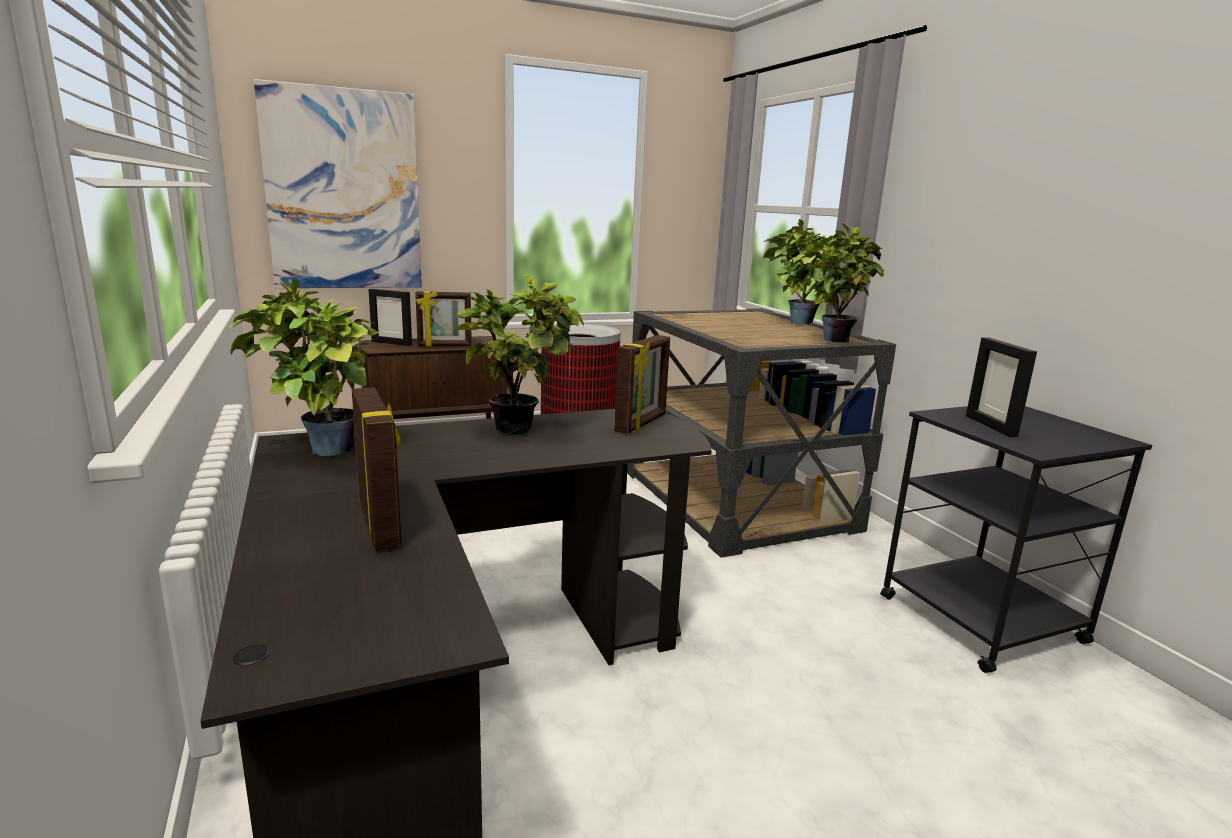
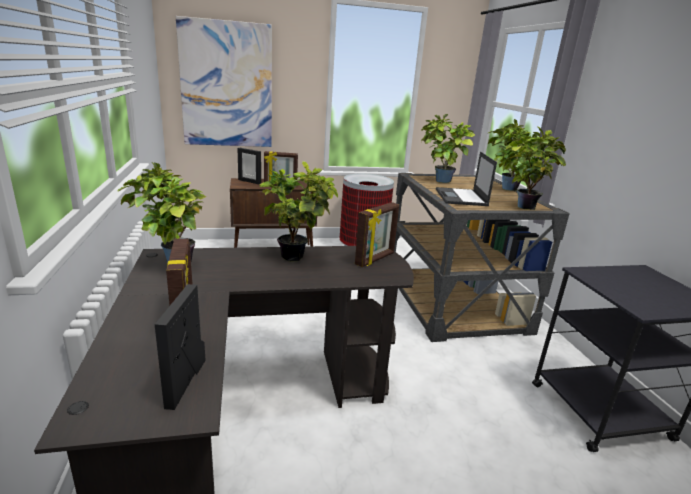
camera: 10 degrees right, 5 degrees up
picture frame [966,337,1037,437] -> picture frame moved to [155,284,206,410]
none -> potted plant [421,114,475,183]
none -> laptop [436,152,497,206]

